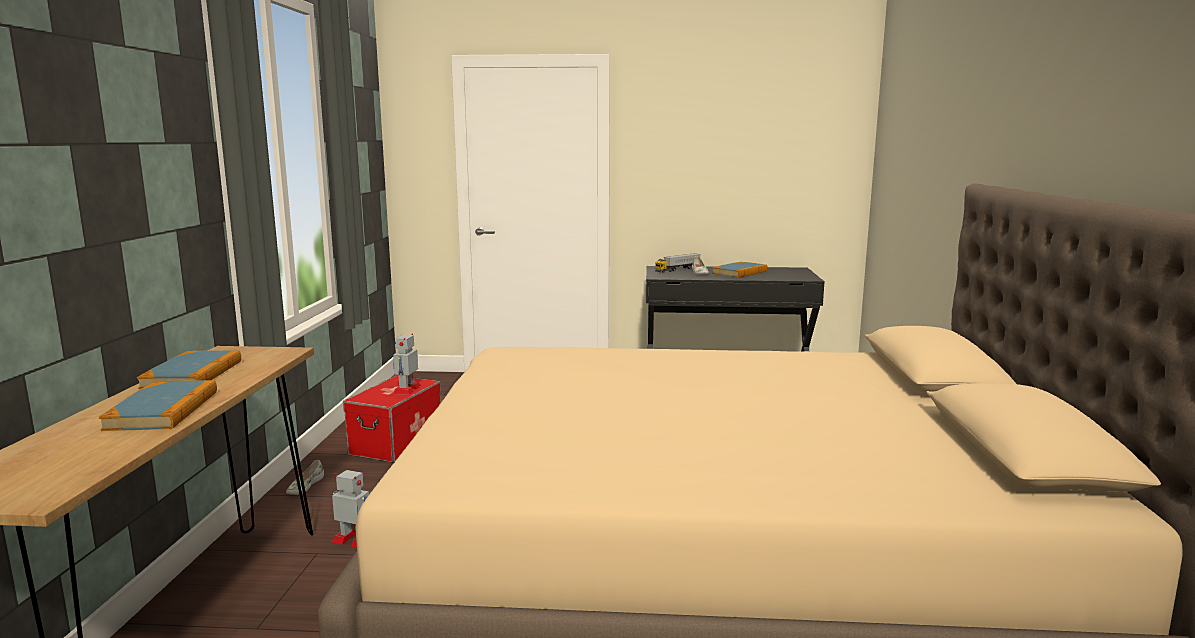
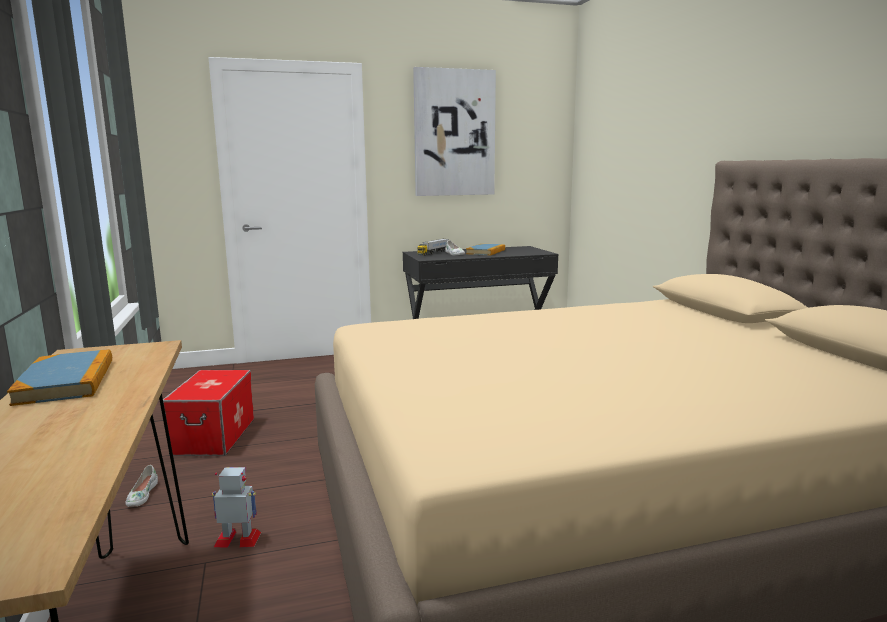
camera: 20 degrees left, 0 degrees up
book [99,380,217,431] -> none
toy robot [393,333,421,395] -> none
none -> picture [413,67,496,196]

